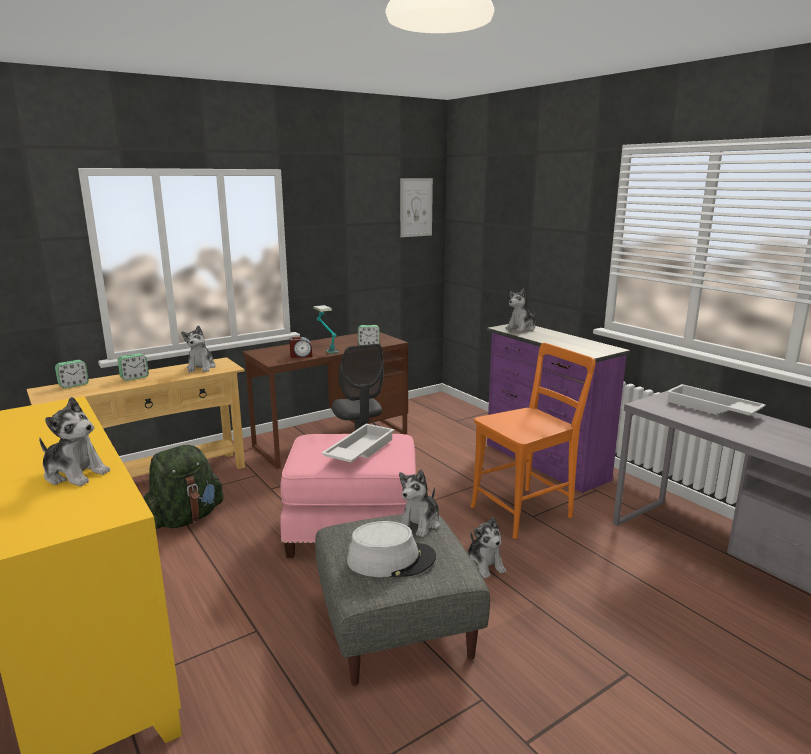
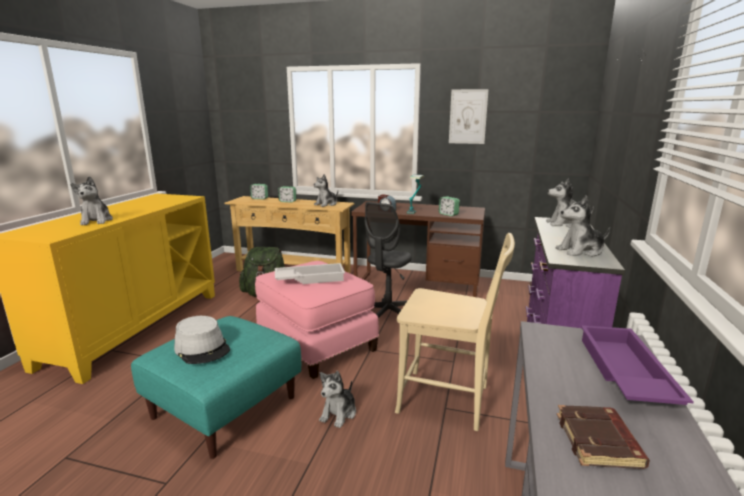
camera: 50 degrees right, 0 degrees up
grey ottoman [315,514,490,686] -> turquoise ottoman [131,316,301,459]
plush toy [399,469,441,537] -> plush toy moved to [556,195,610,257]
picture [400,178,433,237] -> picture moved to [449,89,489,144]
orange chair [471,343,596,539] -> beige chair [395,233,515,431]
white tray [666,384,766,416] -> purple tray [581,325,694,405]
none -> brown book [557,405,650,469]

